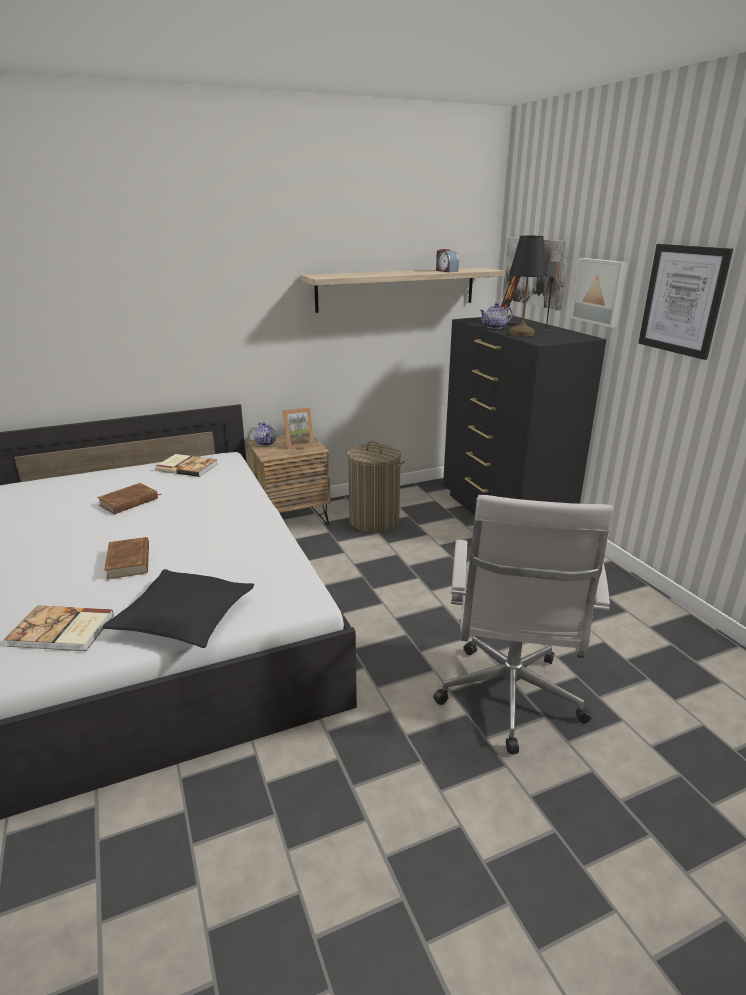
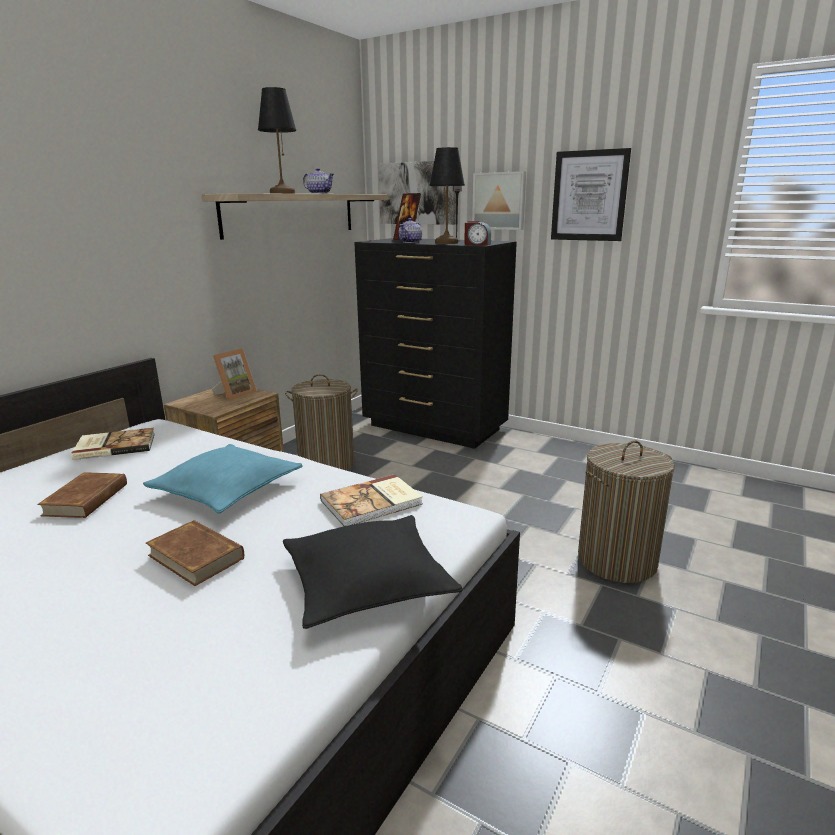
camera: 35 degrees left, 5 degrees down
book [4,606,114,651] -> book moved to [320,474,423,526]
teapot [253,422,276,446] -> teapot moved to [303,168,334,194]
white office chair [433,495,613,754] -> laundry basket [578,440,675,583]
alarm clock [436,249,459,272] -> alarm clock moved to [464,221,491,245]
none -> turquoise pillow [143,444,303,513]
none -> black table lamp [258,87,296,194]

